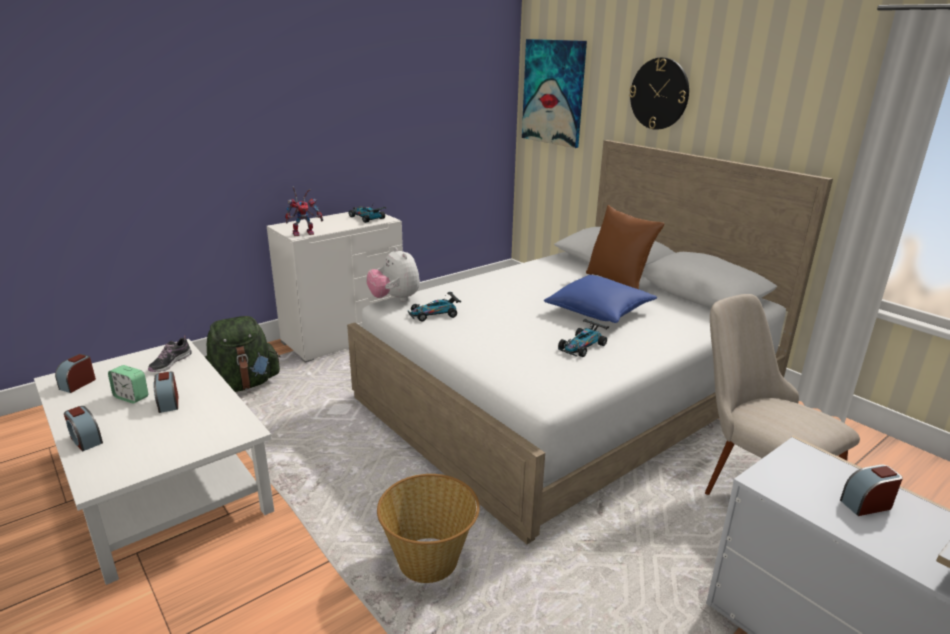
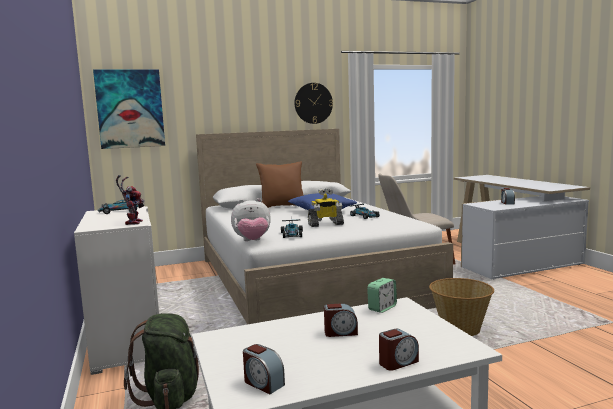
camera: 70 degrees left, 15 degrees down
alarm clock [108,365,148,404] -> alarm clock moved to [367,278,397,313]
shoe [148,335,192,372] -> none
wall clock [629,58,689,130] -> wall clock moved to [295,83,333,124]
none -> toy robot [308,188,344,227]

